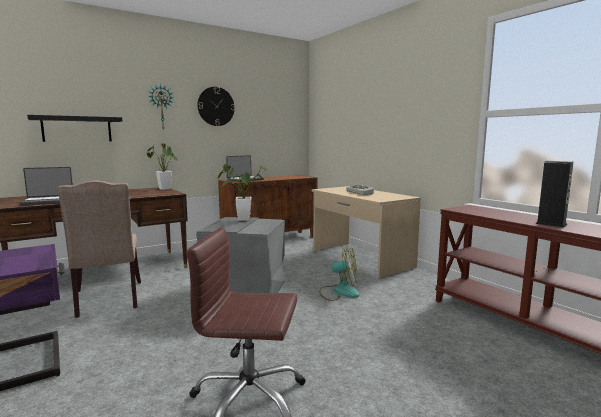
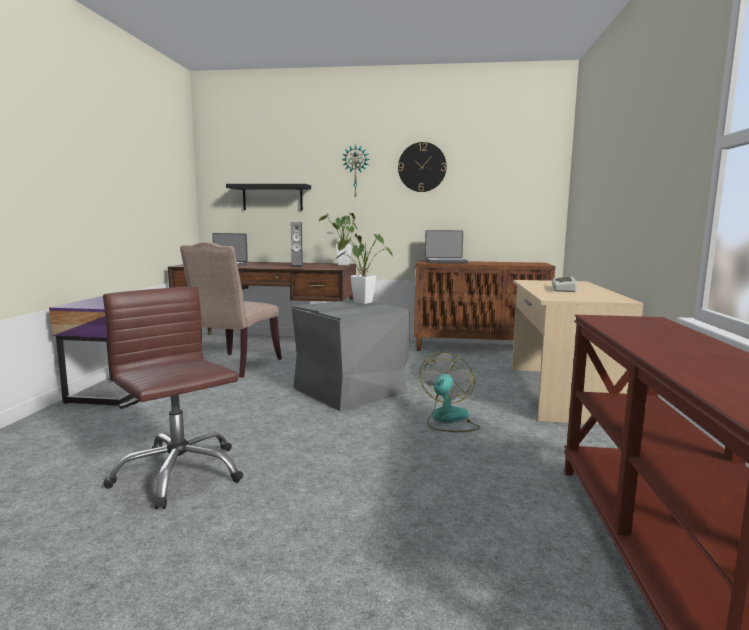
camera: 40 degrees right, 0 degrees up
fan [319,246,359,301] -> fan turned 120 degrees counterclockwise [420,353,480,432]
speaker [535,161,573,227] -> speaker moved to [291,222,303,267]

